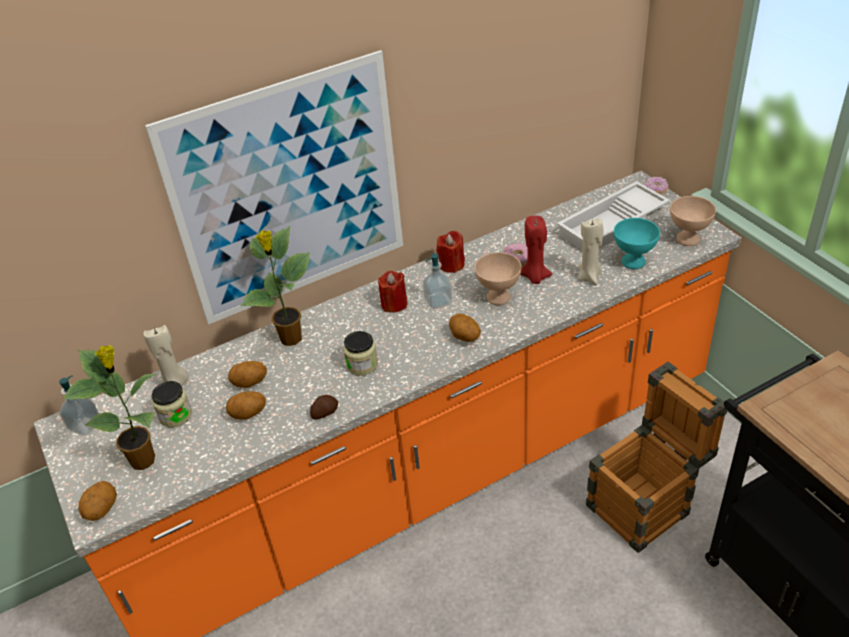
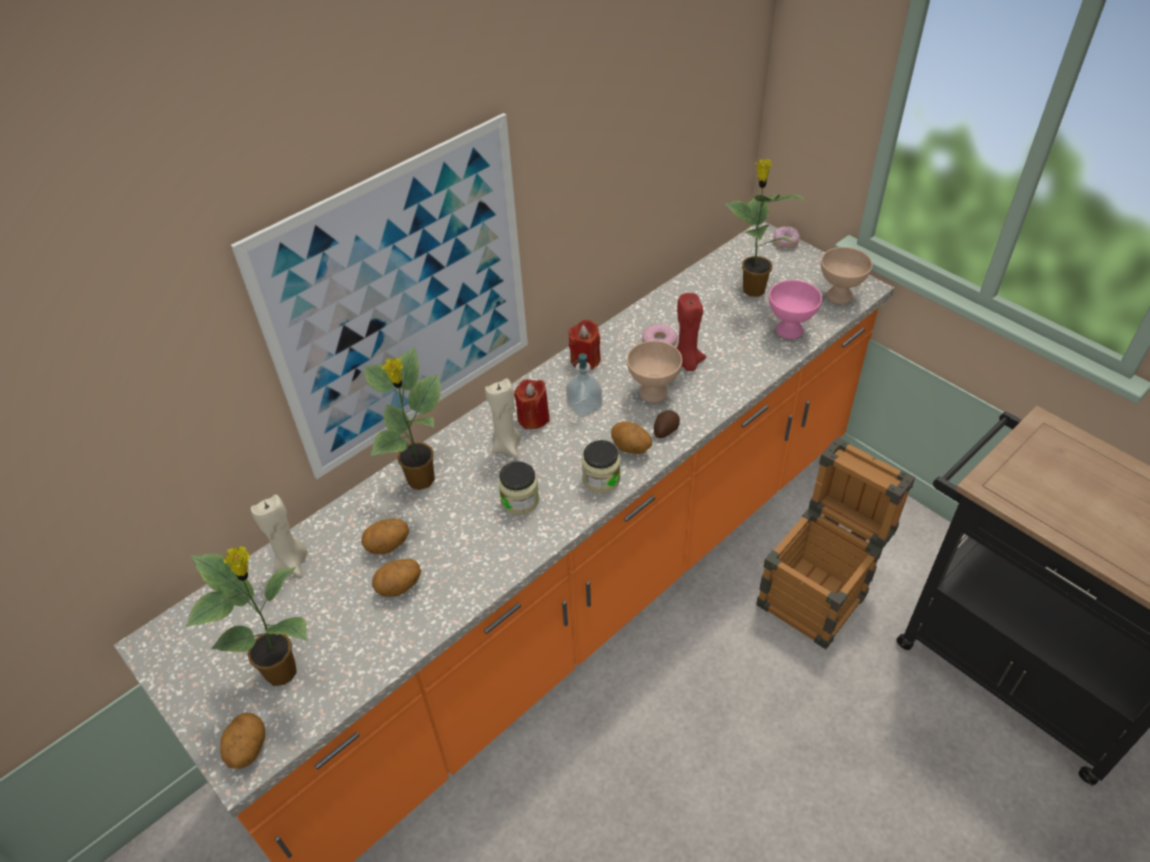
camera: 15 degrees left, 5 degrees up
soap dispenser [59,375,99,435] -> none
jar [152,381,192,427] -> jar moved to [582,440,621,493]
potato [310,395,338,419] -> potato moved to [654,410,680,438]
white tray [557,181,670,250] -> potted plant [724,159,808,297]
beige candle [577,218,603,285] -> beige candle moved to [485,378,521,458]
turquoise bowl [614,218,660,269] -> pink bowl [769,280,822,339]

